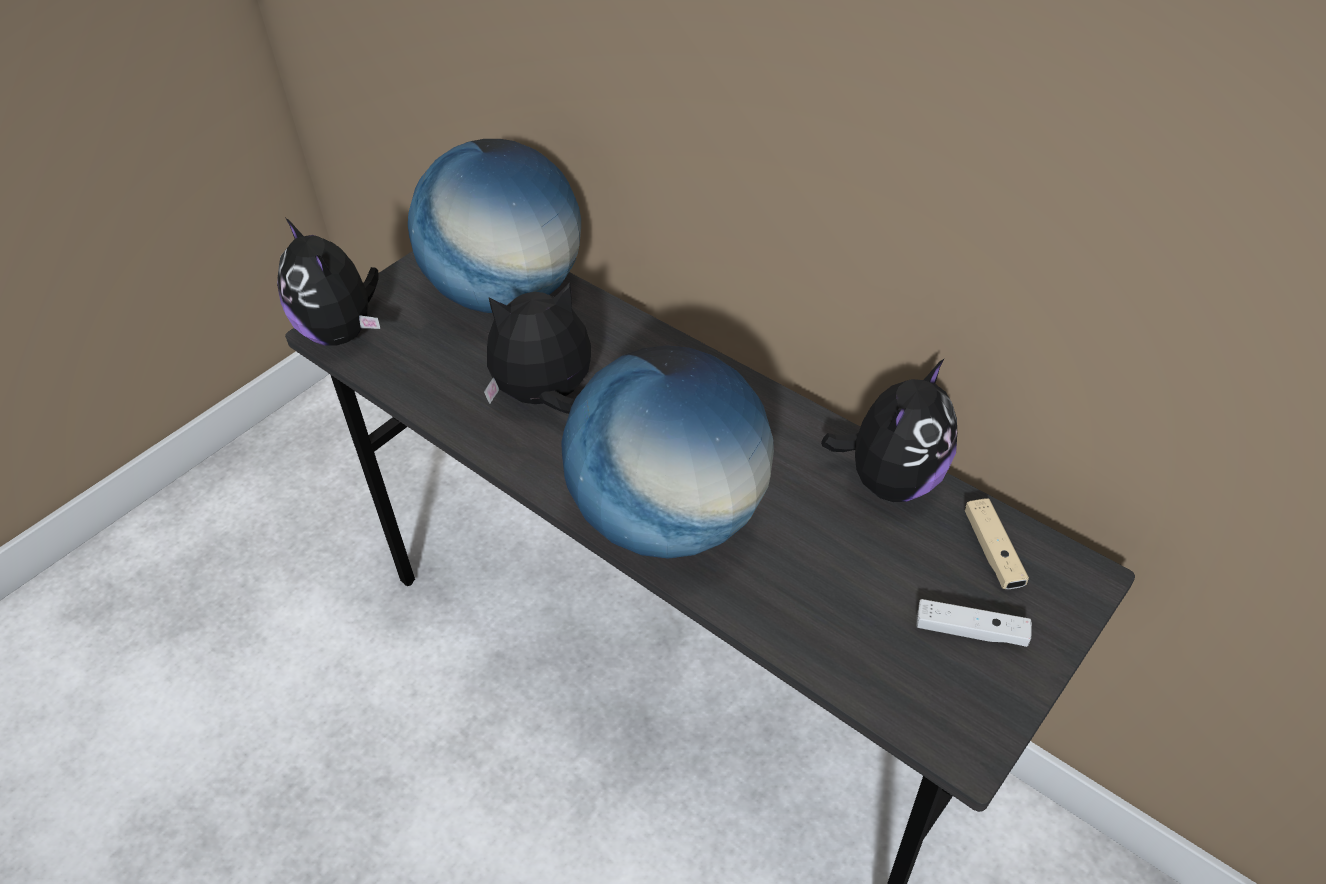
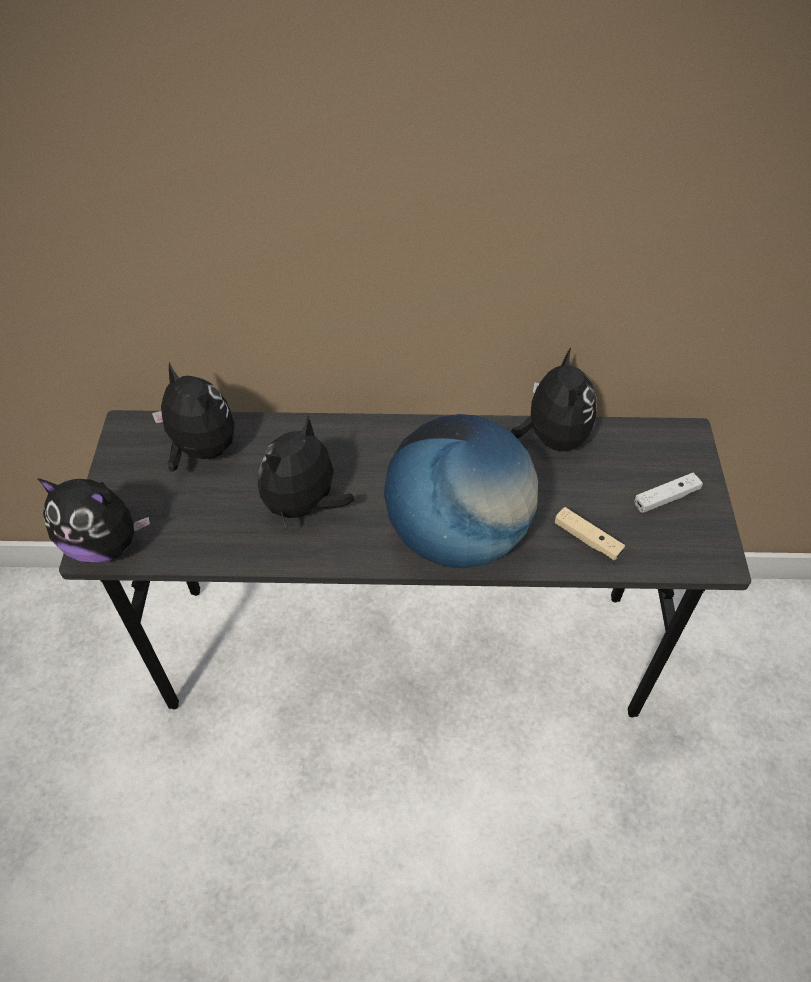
camera: 40 degrees left, 5 degrees up
globe [408,139,581,313] -> plush toy [152,362,235,472]
beige game controller [965,498,1029,589] -> beige game controller moved to [555,507,625,560]

